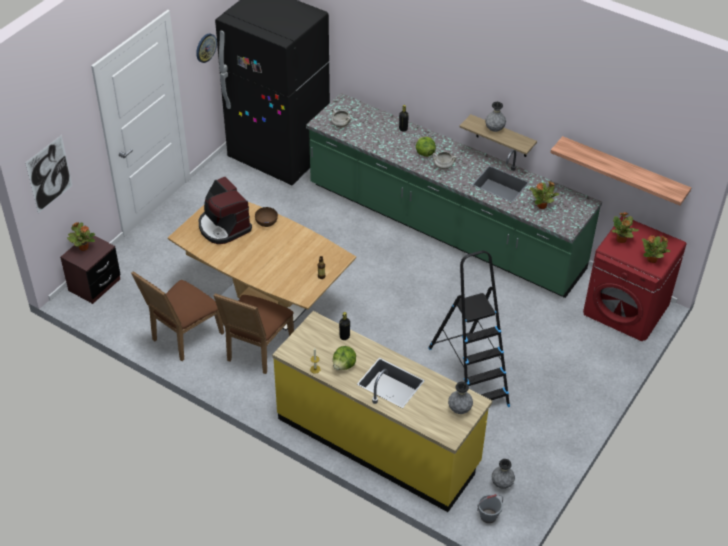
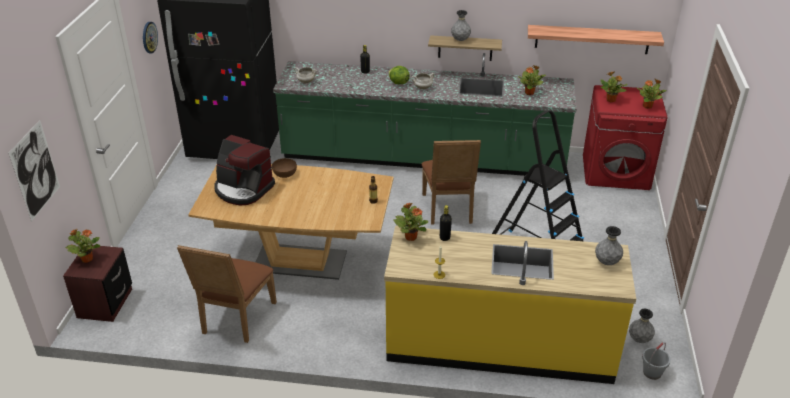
camera: 25 degrees left, 10 degrees down
brown chair [213,293,294,374] -> brown chair moved to [422,140,481,225]
lettuce [333,346,356,370] -> none
none -> potted plant [394,203,428,241]

